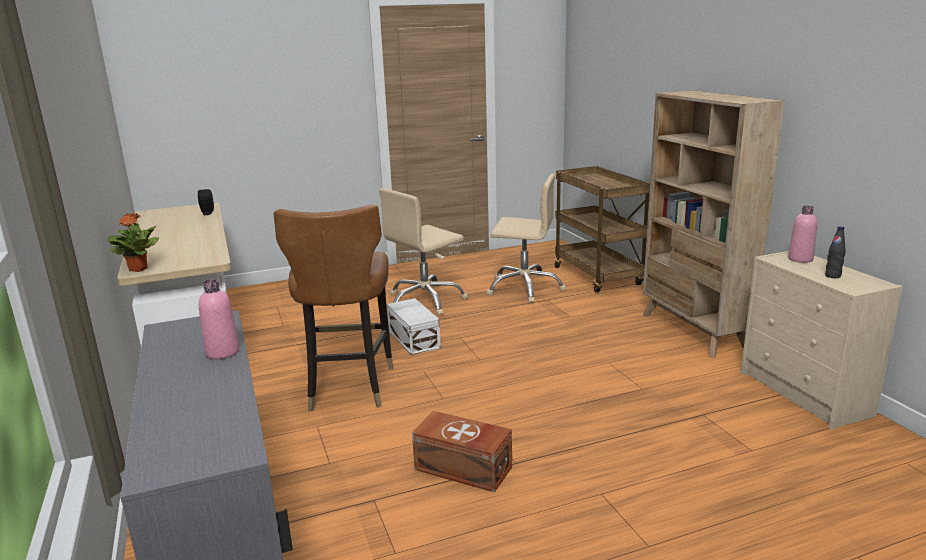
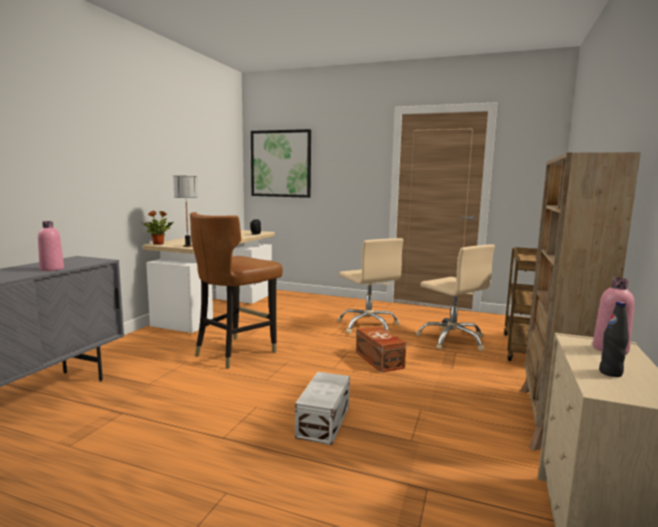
camera: 40 degrees right, 10 degrees down
beige office chair [379,188,468,316] -> beige office chair turned 120 degrees counterclockwise [337,238,403,334]
white storage box [387,298,441,355] -> white storage box moved to [295,372,350,445]
brown storage box [412,411,512,492] -> brown storage box moved to [356,326,406,373]
none -> table lamp [173,176,198,247]
none -> picture [251,129,311,198]

